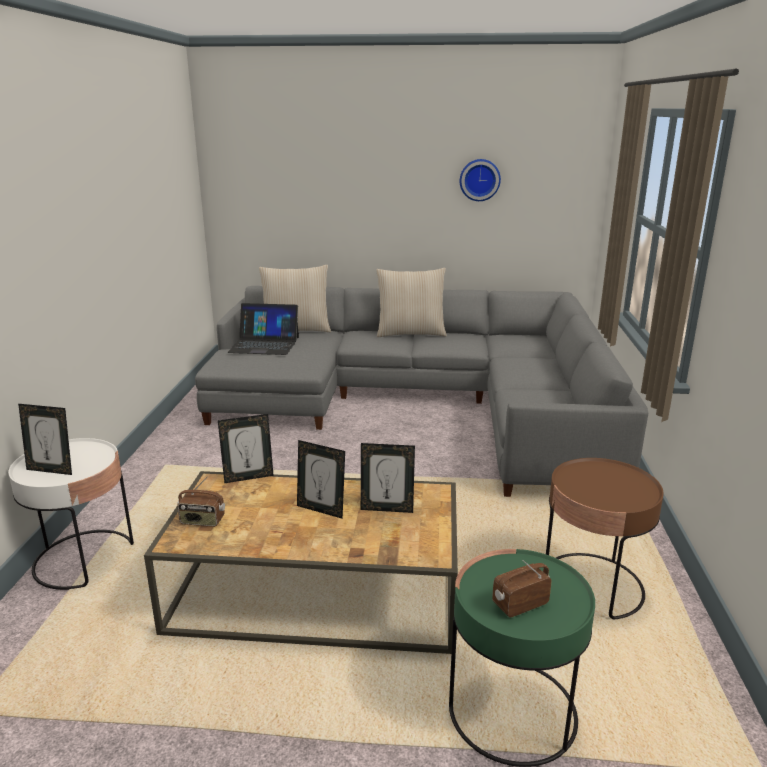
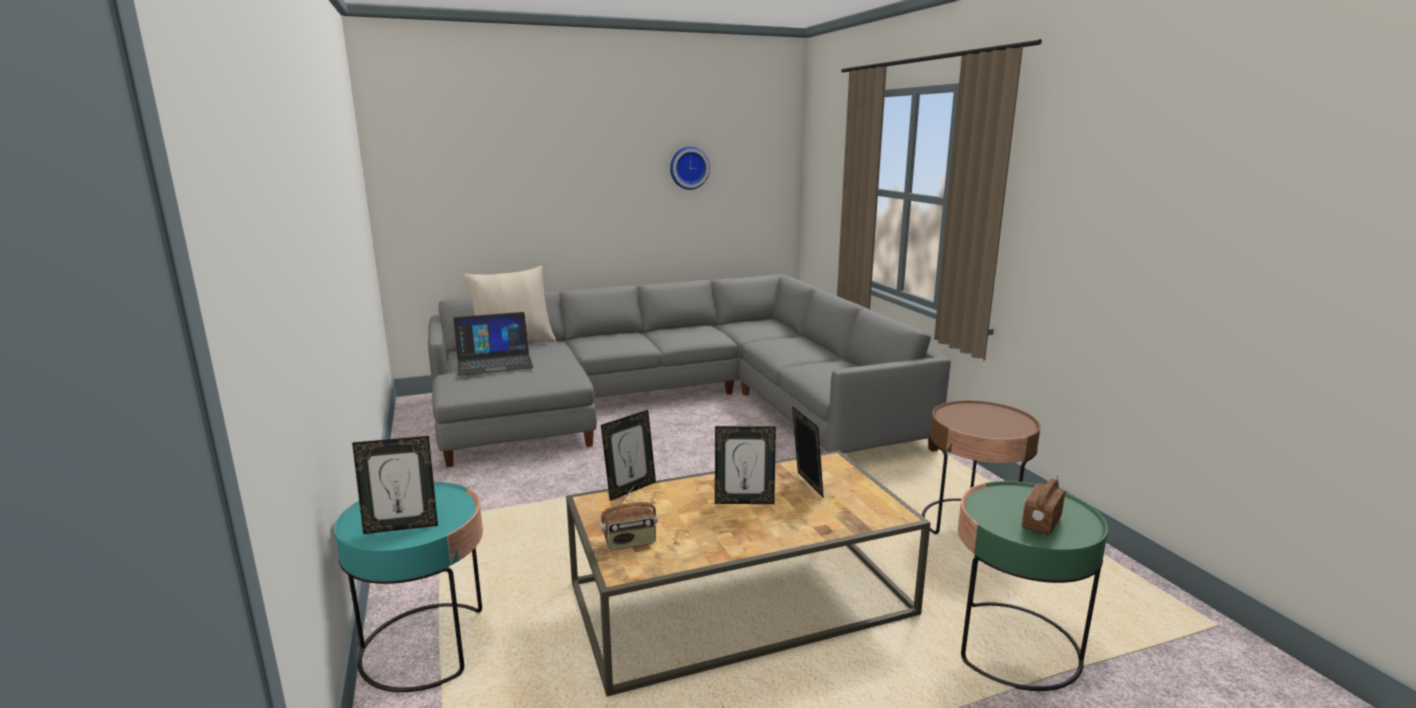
camera: 25 degrees left, 5 degrees down
white side table [8,438,134,590] -> turquoise side table [334,482,483,692]
picture frame [361,443,415,513] -> picture frame turned 90 degrees counterclockwise [792,406,824,498]
beige pillow [376,268,447,337] -> none

